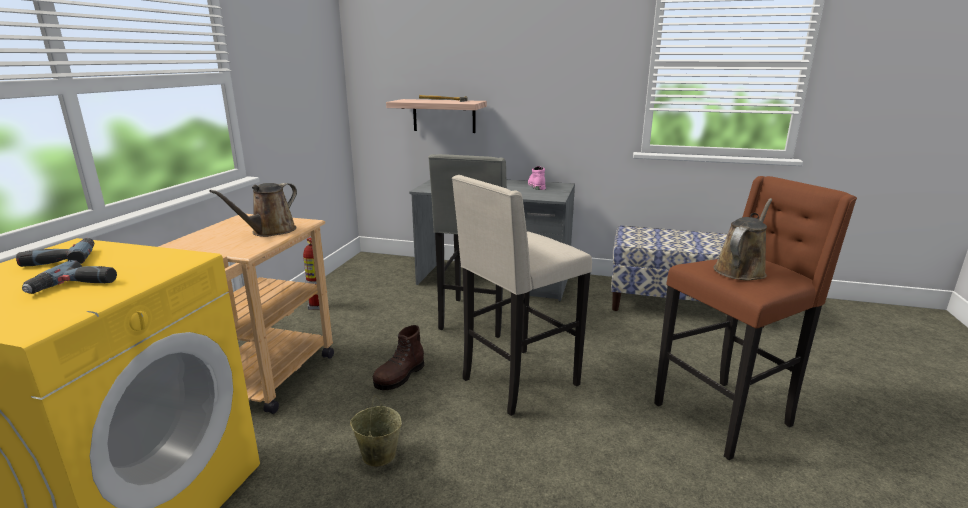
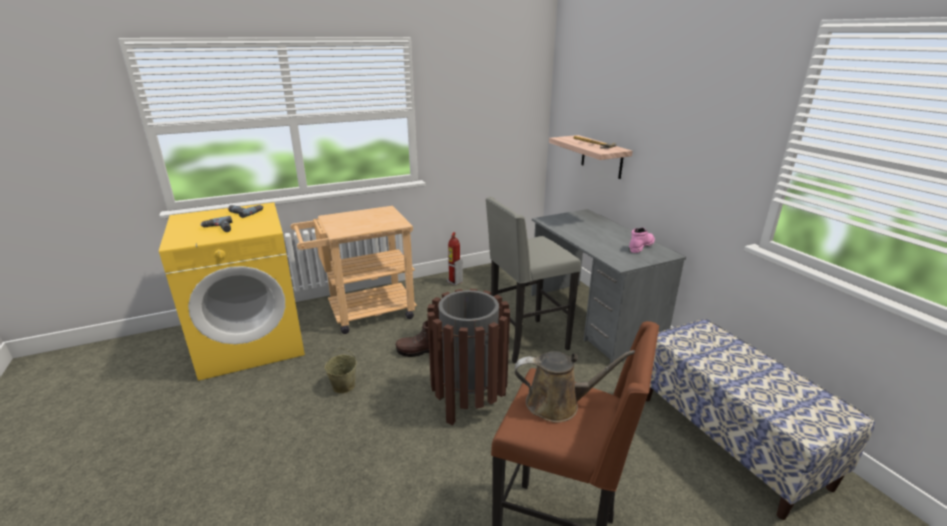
camera: 50 degrees right, 5 degrees up
brown watering can [209,183,297,237] -> none
beige stool [452,175,592,416] -> brown trash can [427,289,510,425]

